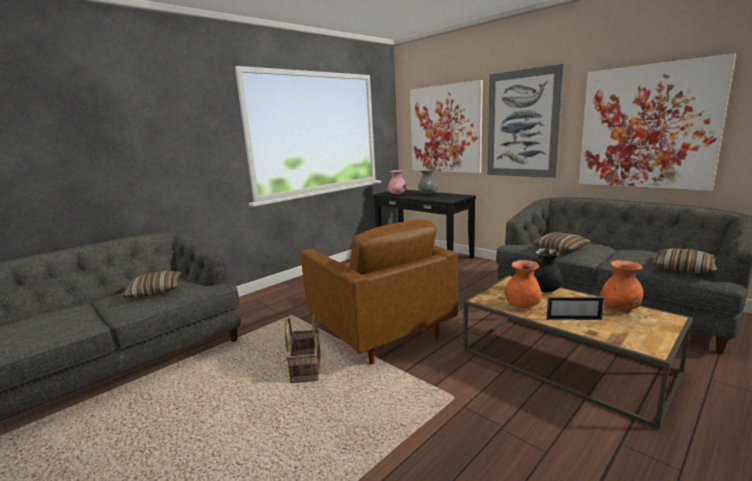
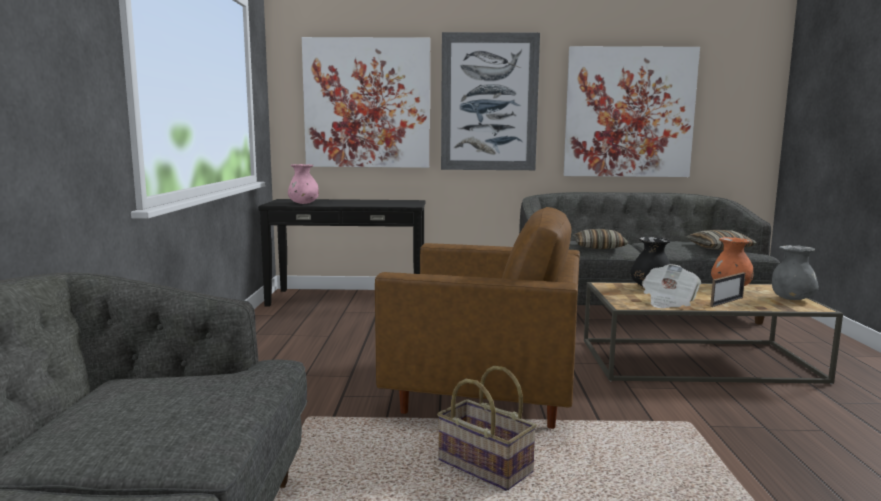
camera: 45 degrees left, 5 degrees down
pillow [122,271,181,298] -> none
grey vase [418,170,438,194] -> grey vase moved to [772,245,819,300]
orange vase [505,260,542,308] -> newspaper [642,264,701,308]

